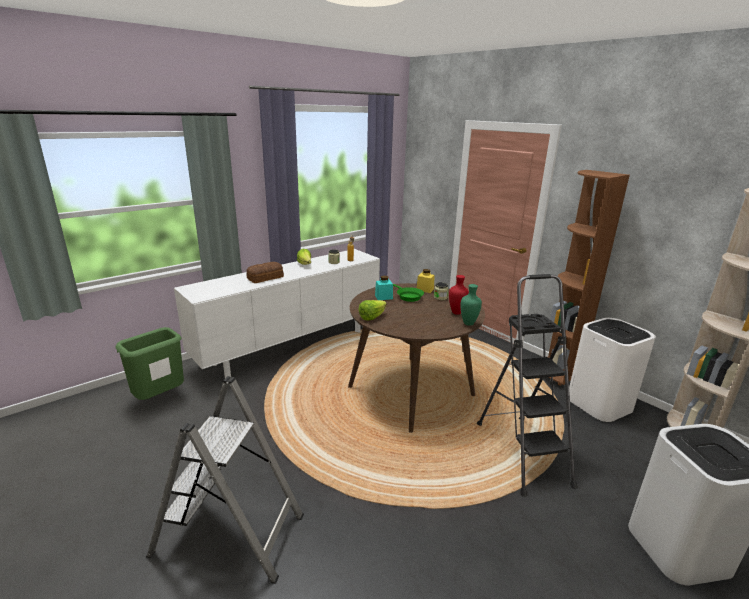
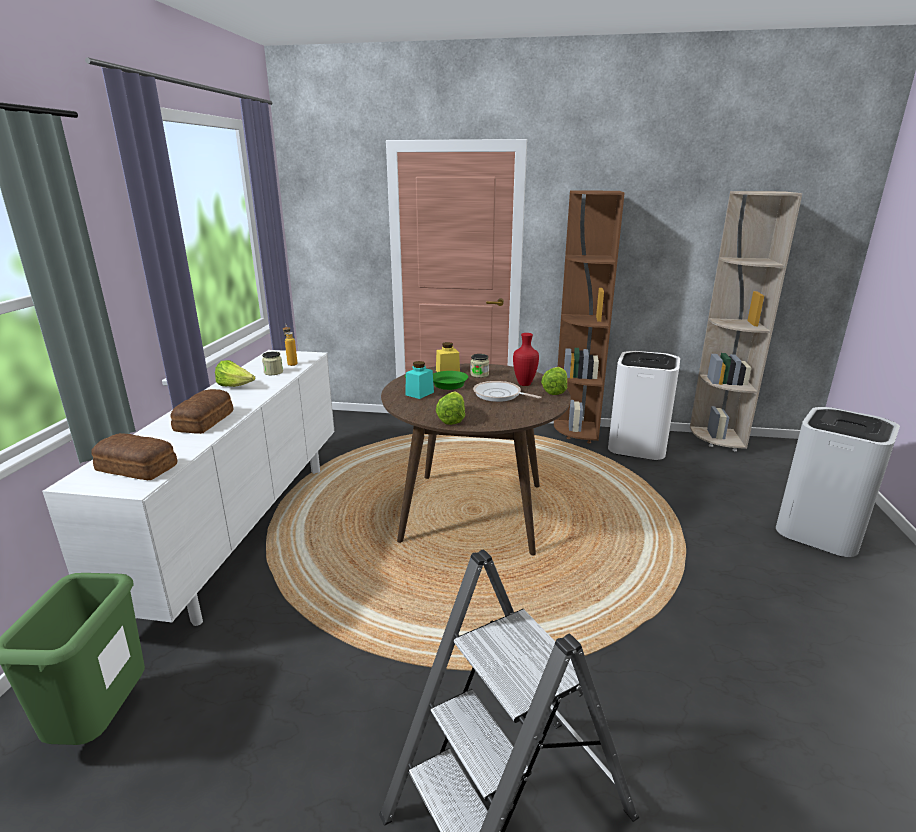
camera: 40 degrees left, 0 degrees up
green vase [461,284,482,326] -> lettuce [541,367,567,395]
step ladder [477,274,578,497] -> none
none -> bread [91,433,178,480]
none -> frying pan [473,381,541,402]

